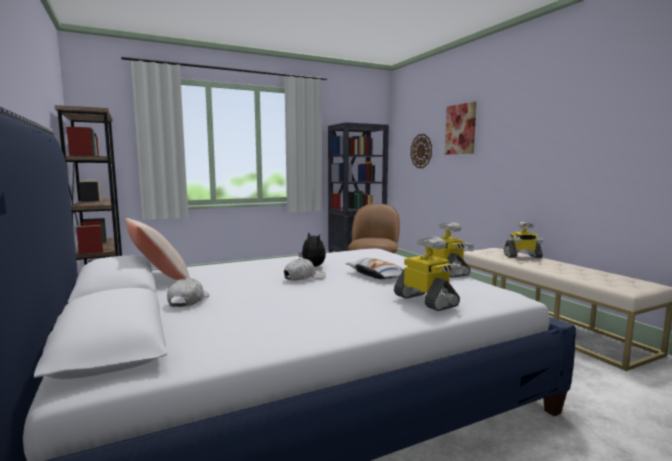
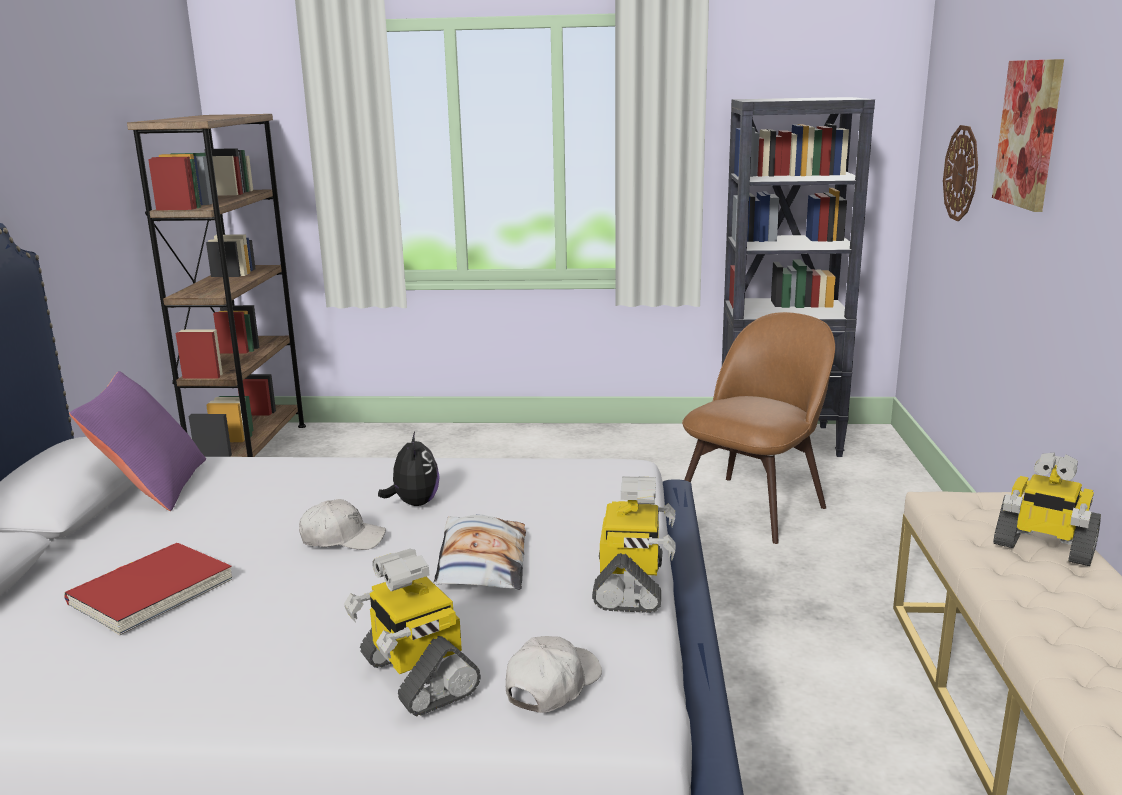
camera: 30 degrees right, 10 degrees up
beige pillow [125,218,190,280] -> purple pillow [69,371,206,511]
white cap [167,278,210,307] -> white cap moved to [506,636,602,713]
toy robot [394,236,463,311] -> toy robot turned 150 degrees clockwise [344,549,481,716]
none -> red book [64,543,232,636]

